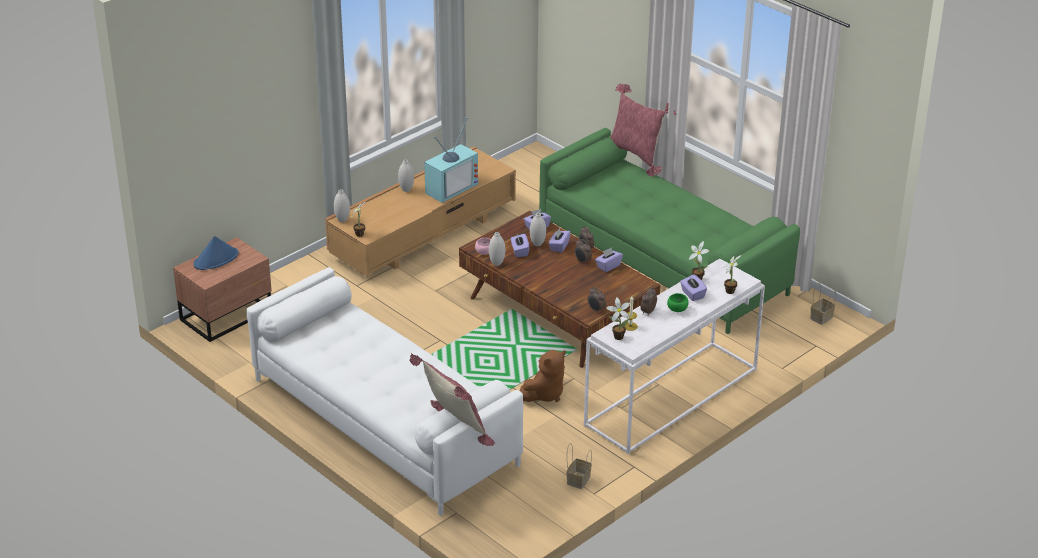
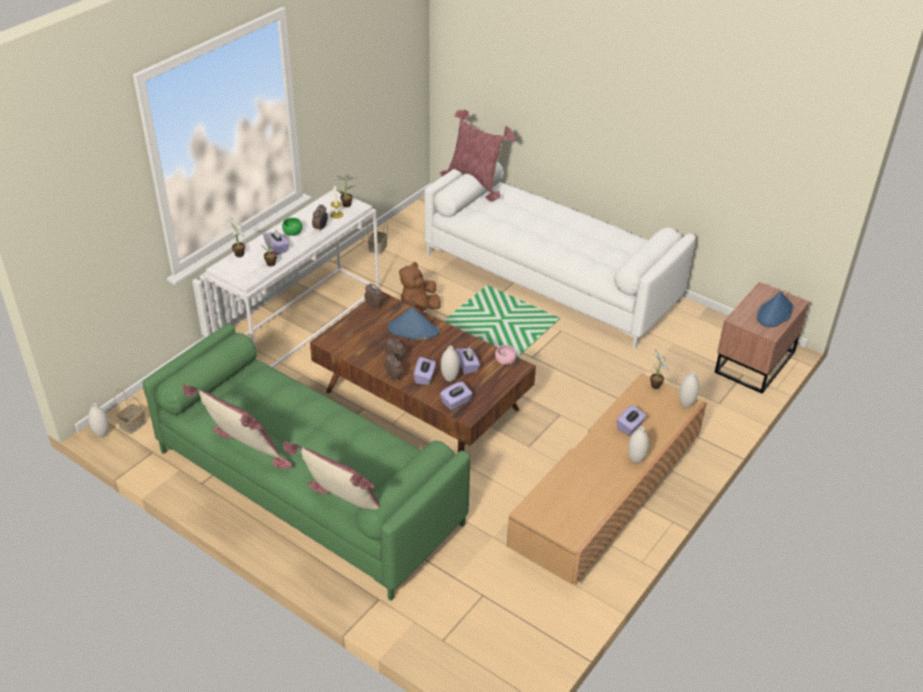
camera: 170 degrees right, 5 degrees up
television [424,117,478,203] -> none
white vase [489,232,505,266] -> white vase moved to [88,404,109,438]
purple tissue box [595,247,623,272] -> purple tissue box moved to [617,405,646,436]
none -> red pillow [182,383,292,469]
none -> blue hat [388,307,440,340]

